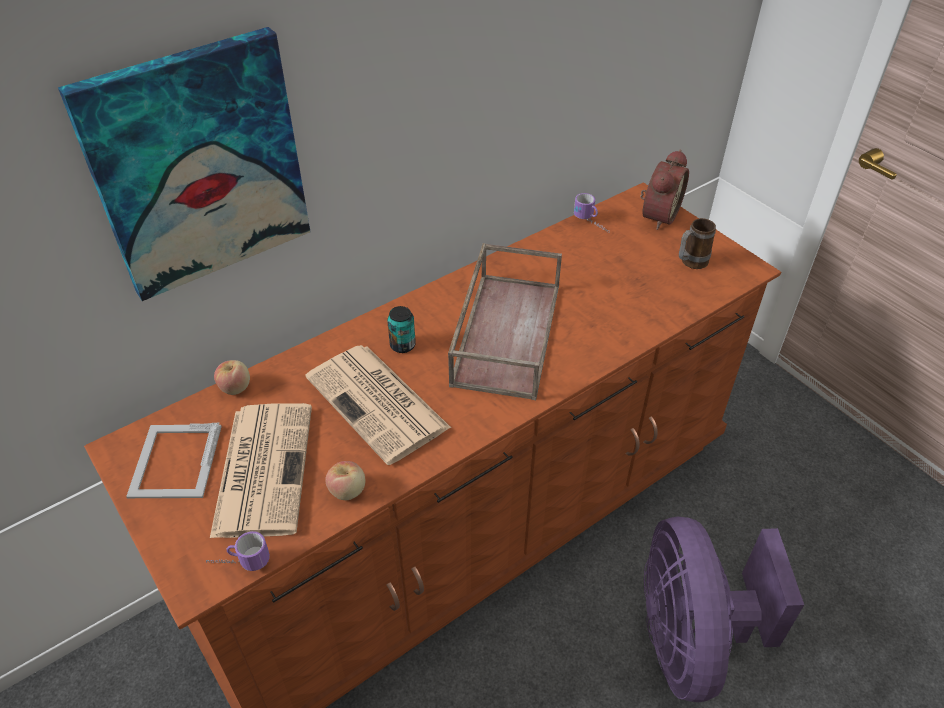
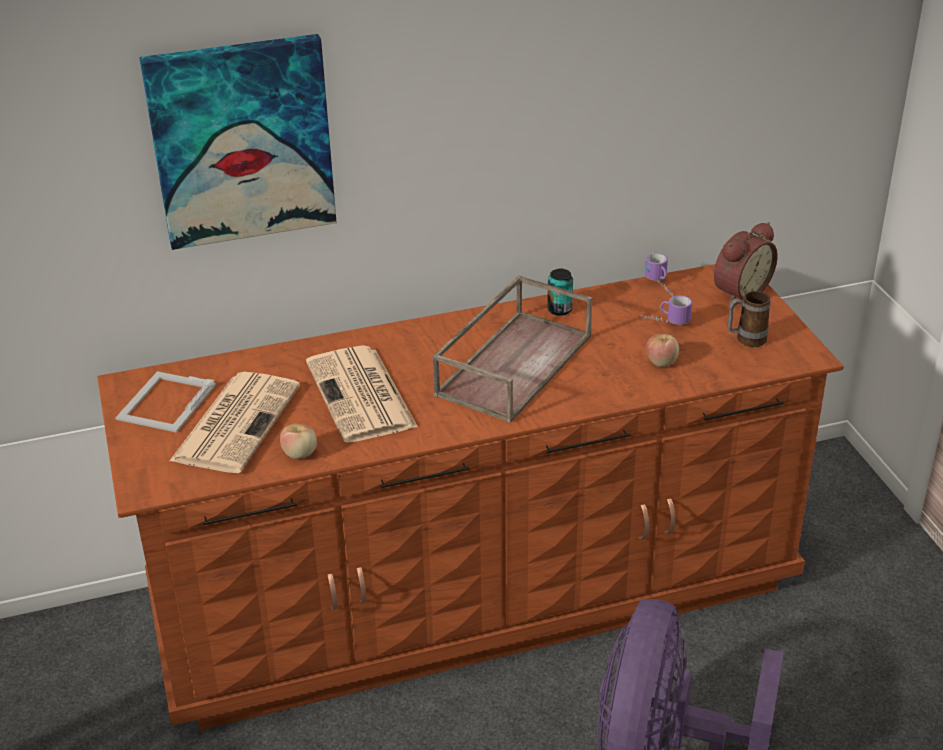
camera: 20 degrees right, 10 degrees down
mug [206,531,270,571] -> mug moved to [642,295,692,325]
apple [214,360,250,395] -> apple moved to [646,334,679,367]
can [387,306,416,353] -> can moved to [547,269,573,316]

